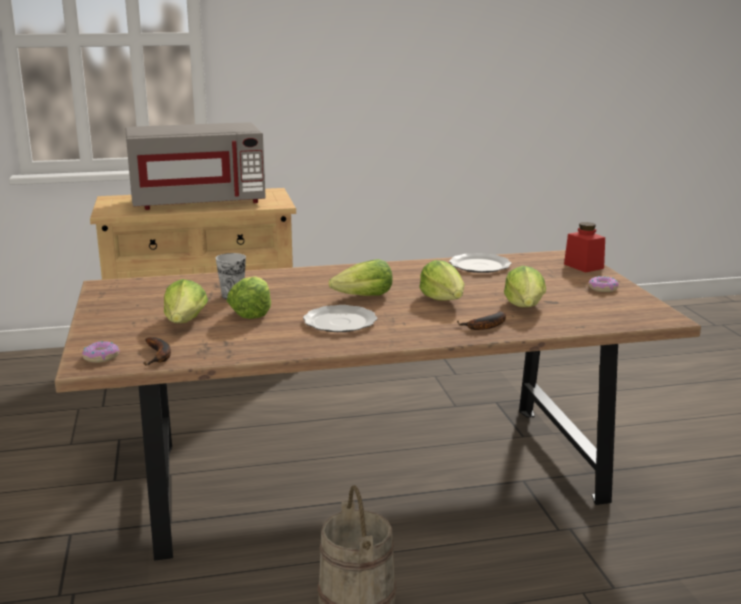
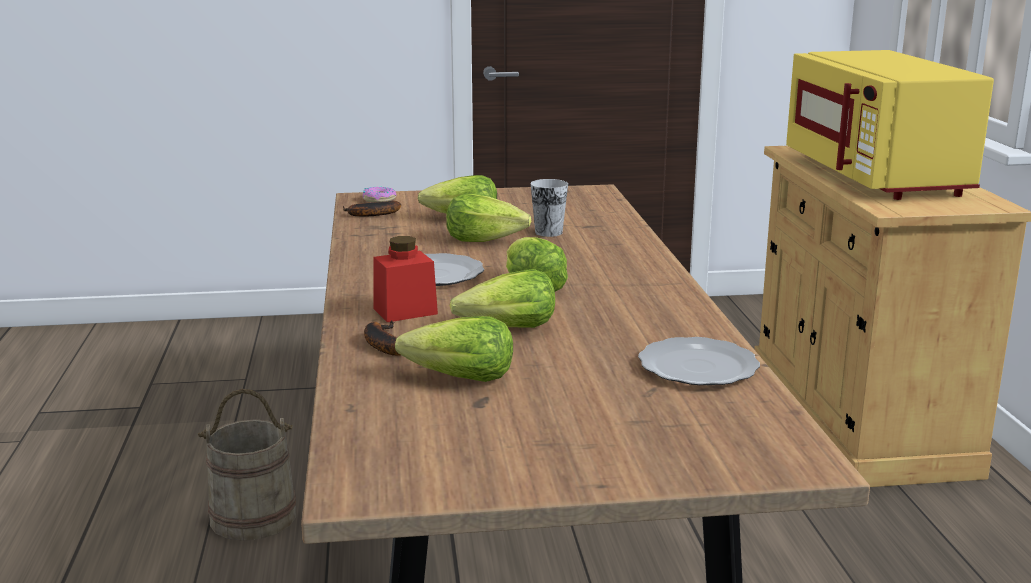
camera: 95 degrees right, 0 degrees up
grey microwave [126,122,266,210] -> yellow microwave [786,50,994,200]
red jar [564,222,605,273] -> red jar moved to [373,236,438,322]
donut [589,276,619,292] -> none

